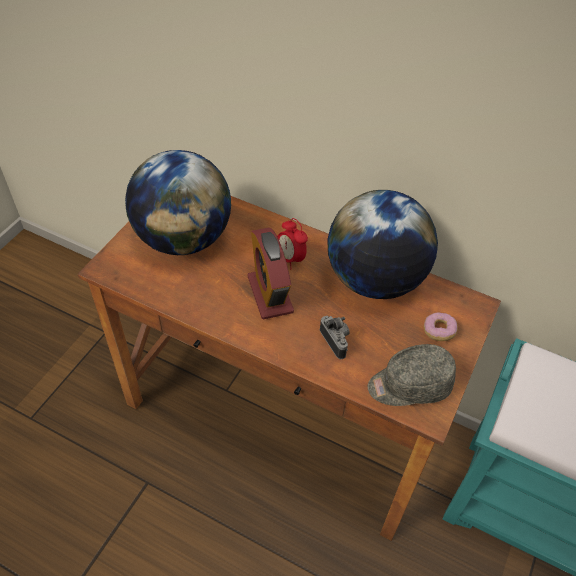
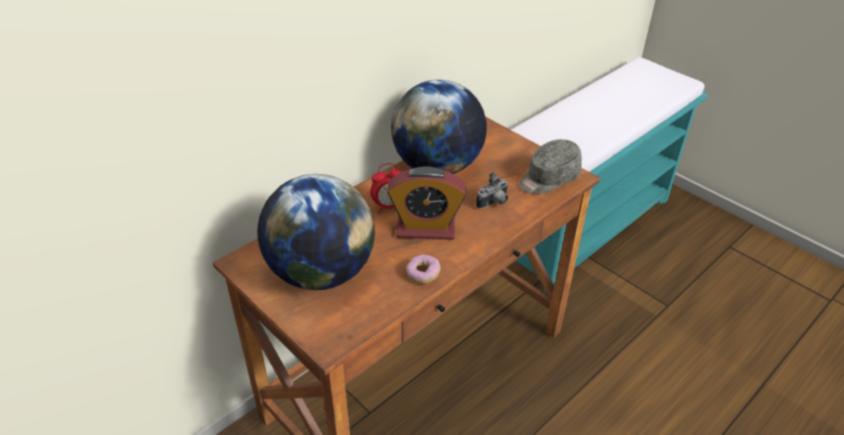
camera: 70 degrees left, 10 degrees down
camera [320,316,350,359] -> camera turned 150 degrees clockwise [476,172,508,209]
grey cap [368,344,456,406] -> grey cap turned 45 degrees clockwise [519,139,582,194]
donut [424,312,458,341] -> donut moved to [406,255,441,284]

